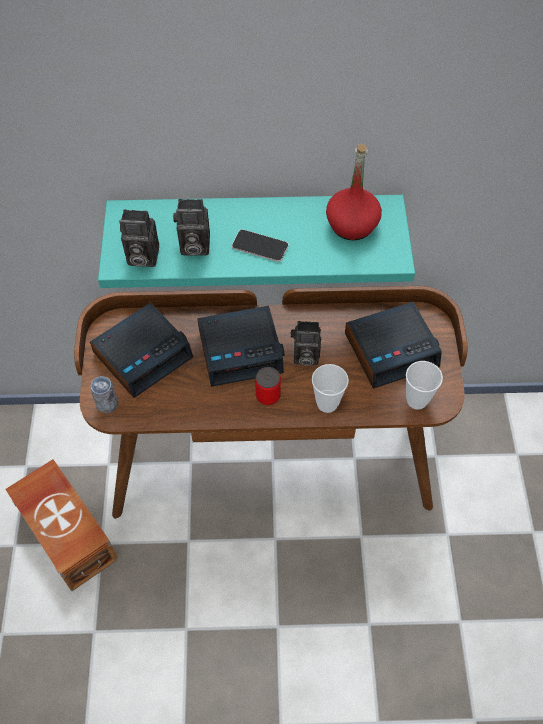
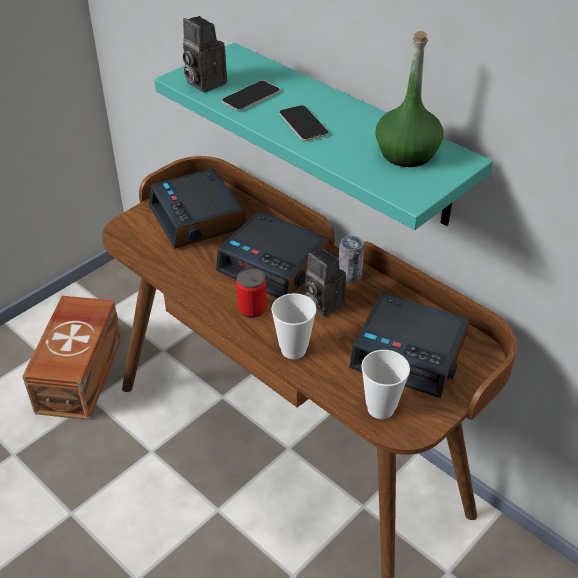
camera: 45 degrees right, 15 degrees down
alarm clock [90,303,193,398] -> alarm clock turned 60 degrees clockwise [149,169,246,249]
can [90,376,118,413] -> can moved to [339,235,364,282]
camera [173,199,210,256] -> phone [222,80,280,111]
red bottle [326,144,382,240] -> green bottle [375,31,444,167]

